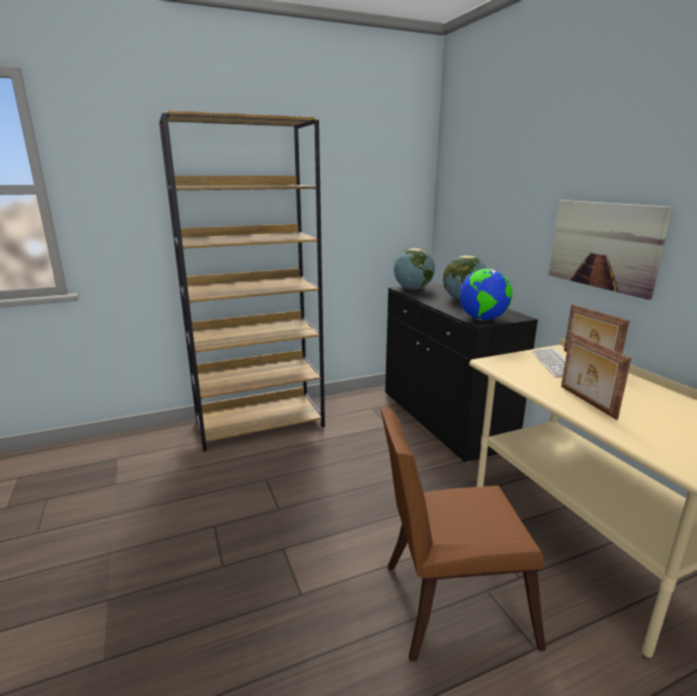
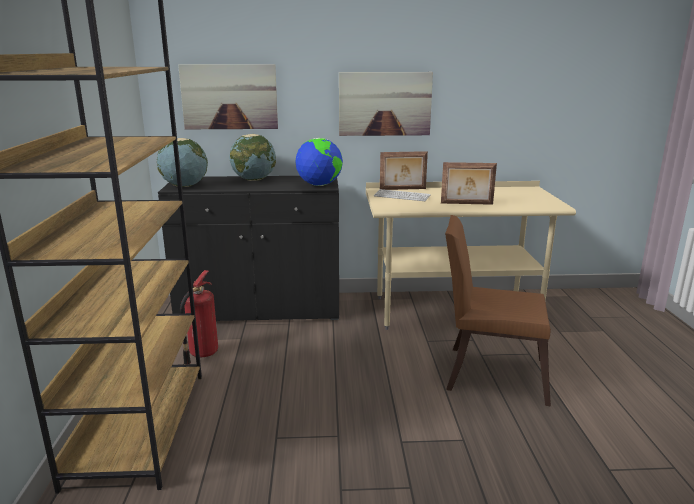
camera: 70 degrees left, 0 degrees up
brown chair [380,406,546,662] -> brown chair turned 90 degrees clockwise [445,215,551,406]
none -> picture [178,64,278,129]
none -> fire extinguisher [180,270,218,364]

